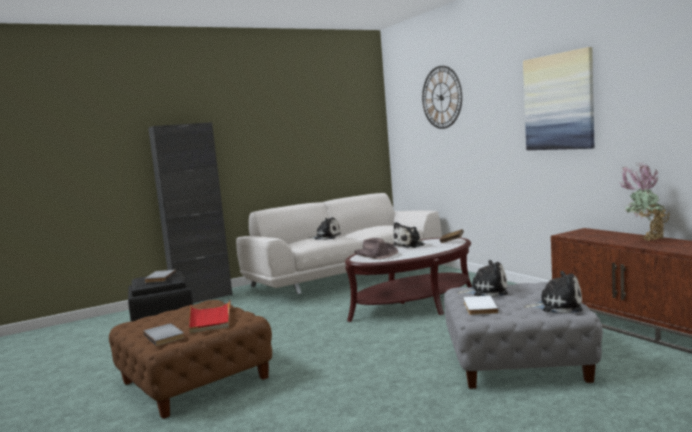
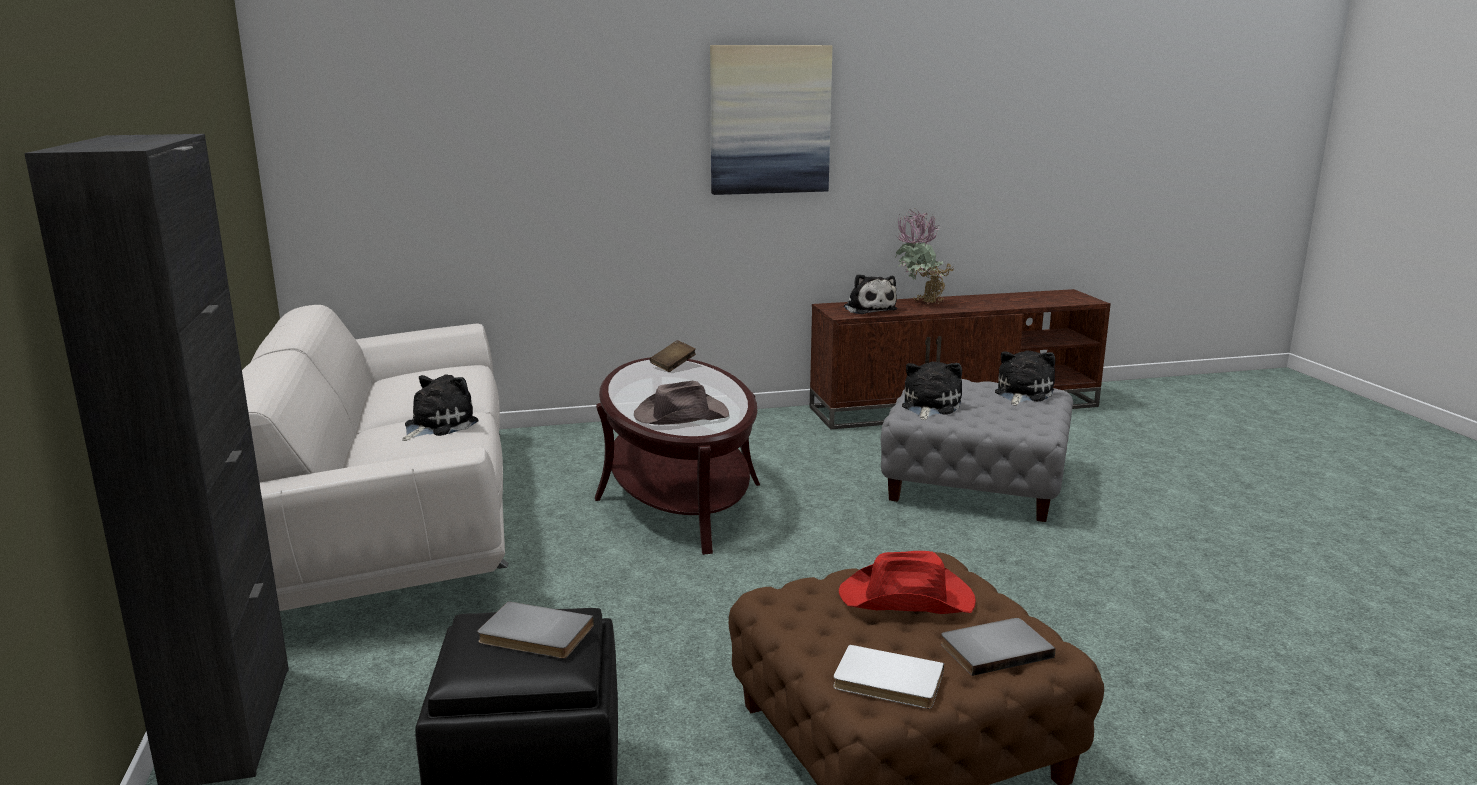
camera: 75 degrees left, 10 degrees up
red tray [189,299,231,333] -> red hat [839,551,976,614]
plush toy [392,222,424,248] -> plush toy moved to [844,274,897,314]
wall clock [422,66,462,129] -> none
white book [463,296,498,315] -> white book moved to [833,645,944,709]

